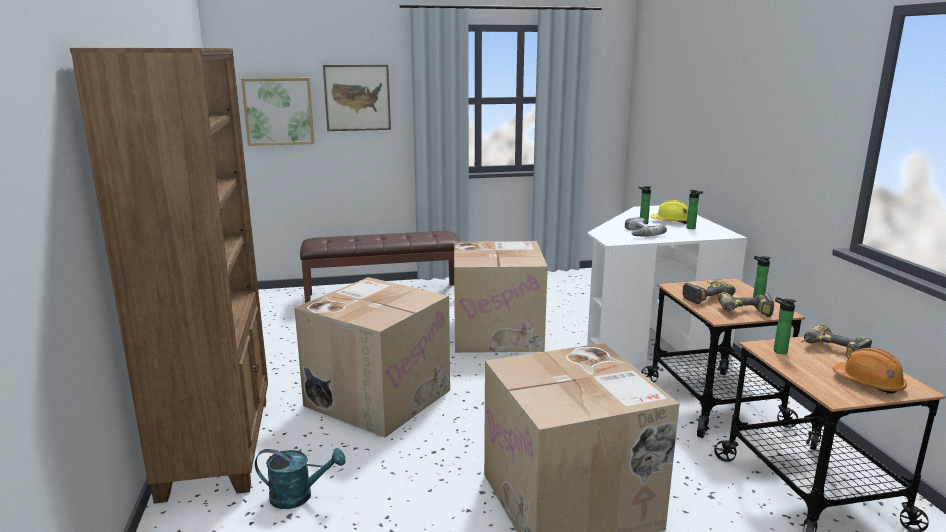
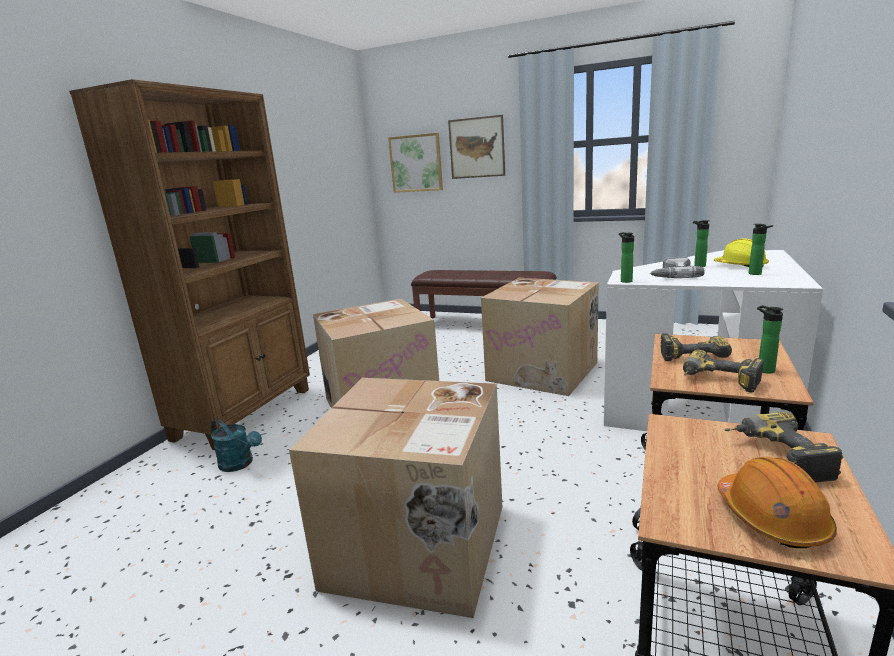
camera: 35 degrees right, 0 degrees up
bottle [774,297,796,354] -> bottle moved to [619,232,634,283]

